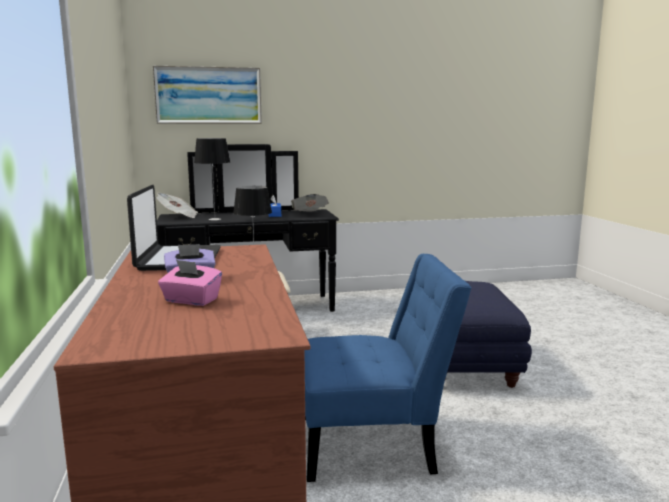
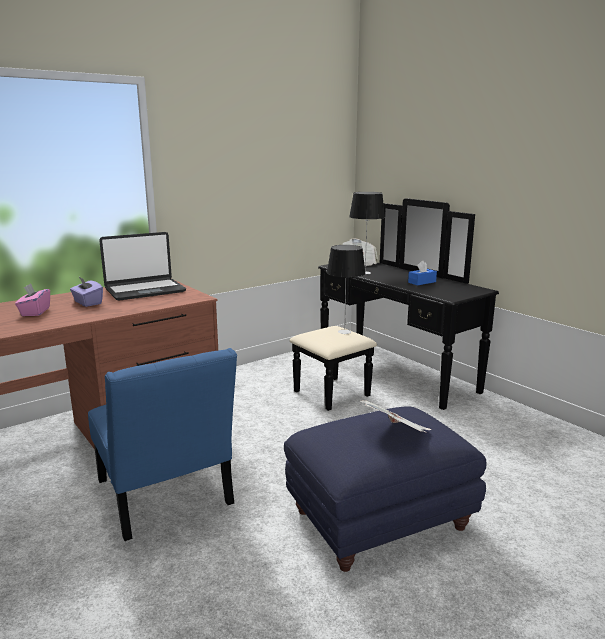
camera: 65 degrees right, 5 degrees up
picture [153,66,262,124] -> none
newspaper [291,194,329,212] -> newspaper moved to [360,400,431,432]

